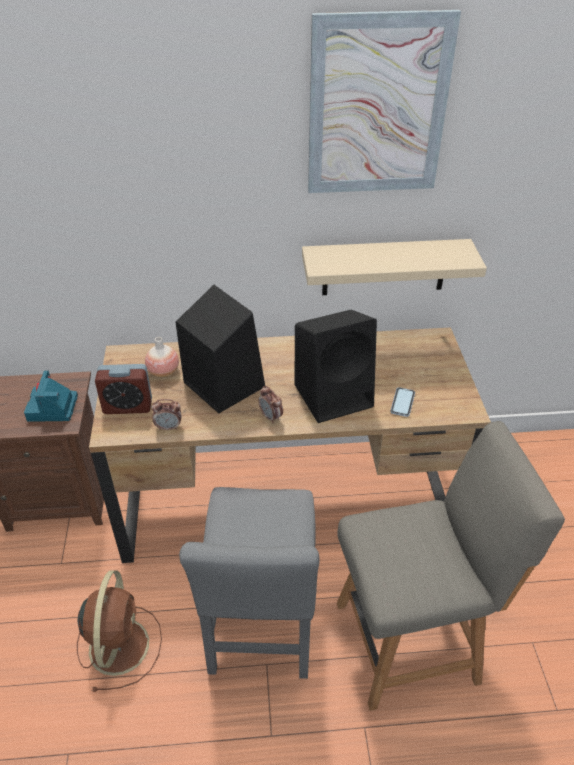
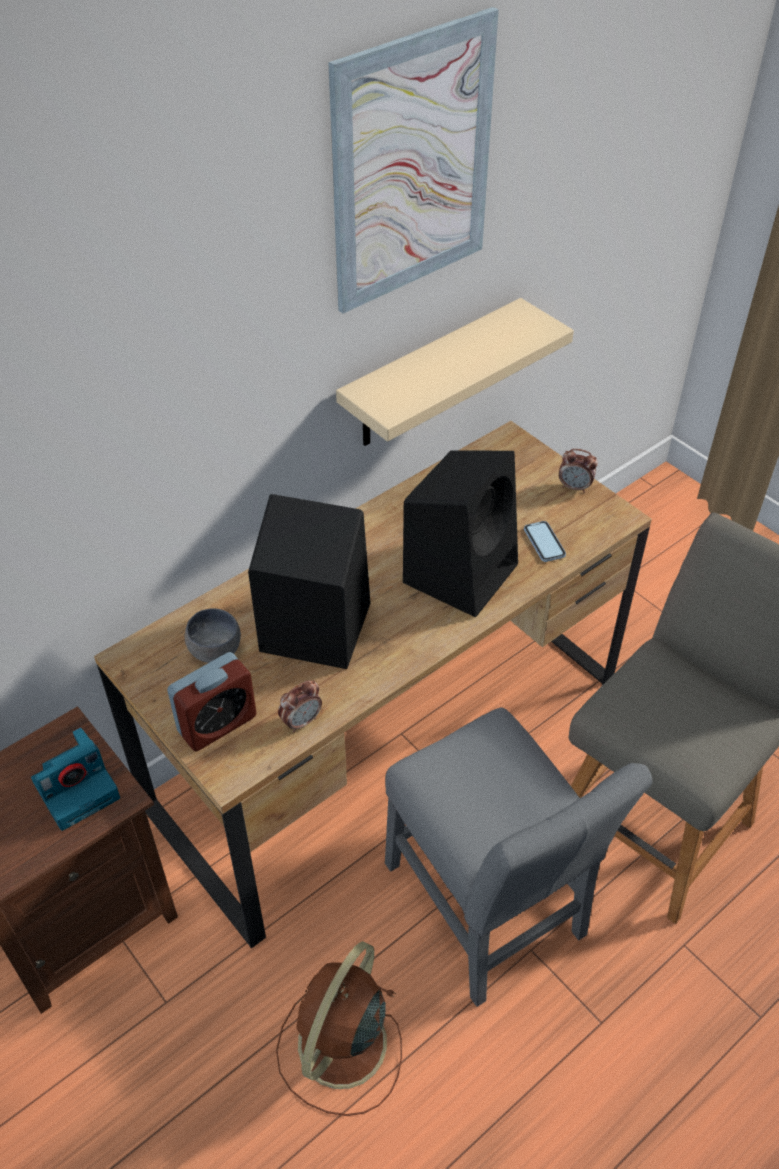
camera: 35 degrees left, 5 degrees up
camera [24,370,78,422] -> camera turned 90 degrees counterclockwise [31,727,120,831]
brown fan [77,570,162,692] -> brown fan turned 120 degrees counterclockwise [276,941,402,1116]
vase [145,337,179,377] -> grey bowl [185,609,241,663]
alarm clock [258,386,283,424] -> alarm clock moved to [559,449,598,493]

